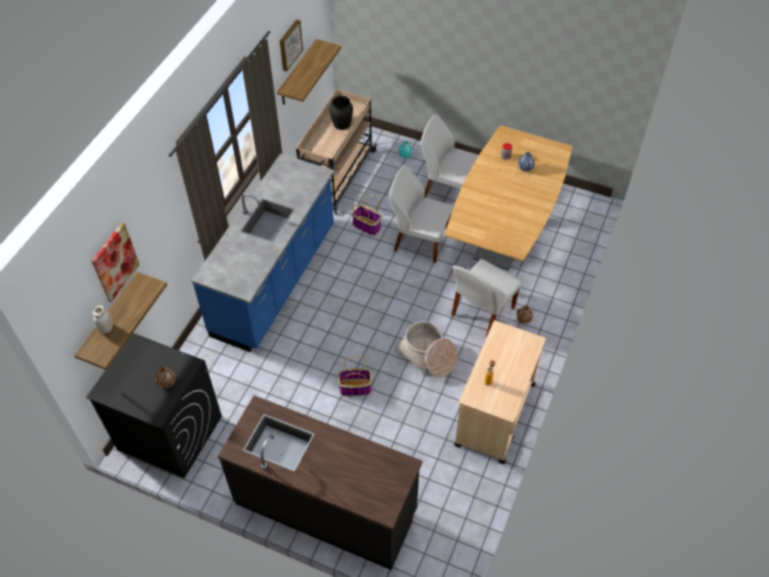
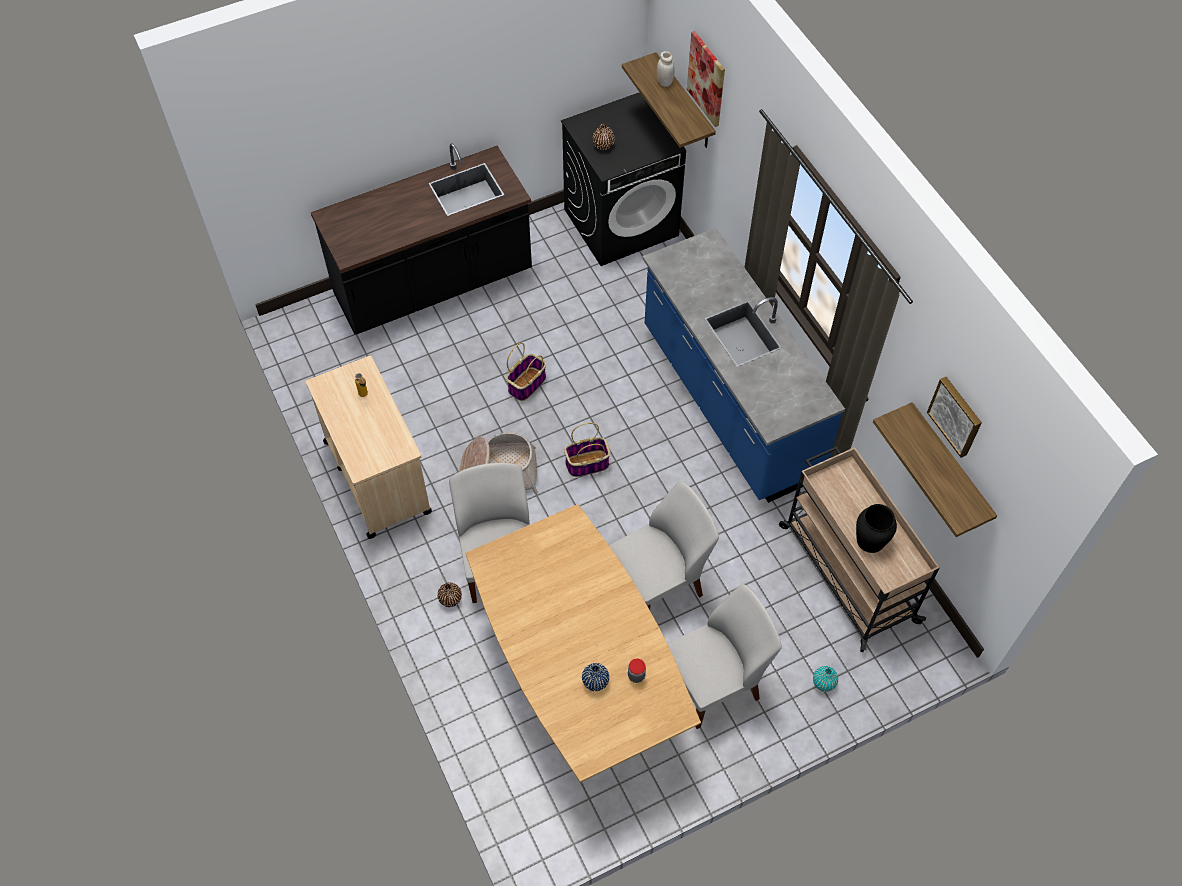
camera: 130 degrees right, 5 degrees up
basket [352,194,382,236] -> basket moved to [564,423,610,477]

